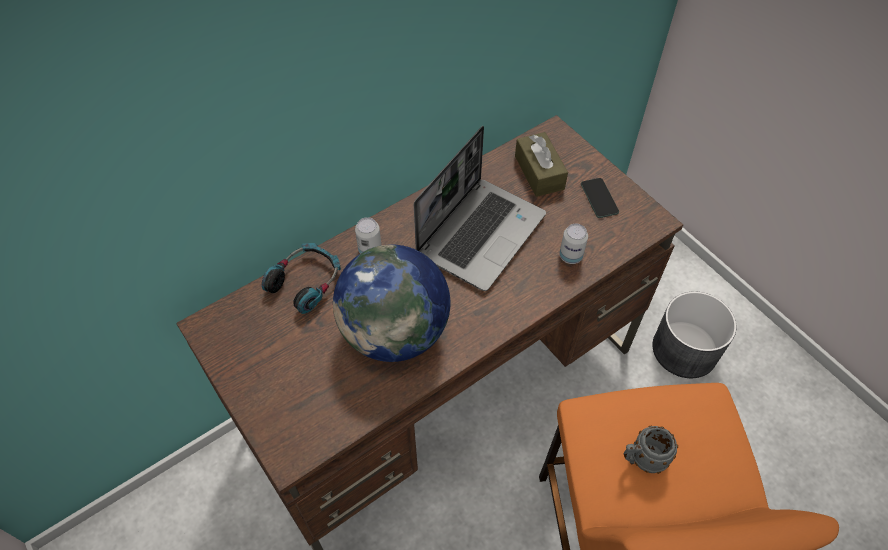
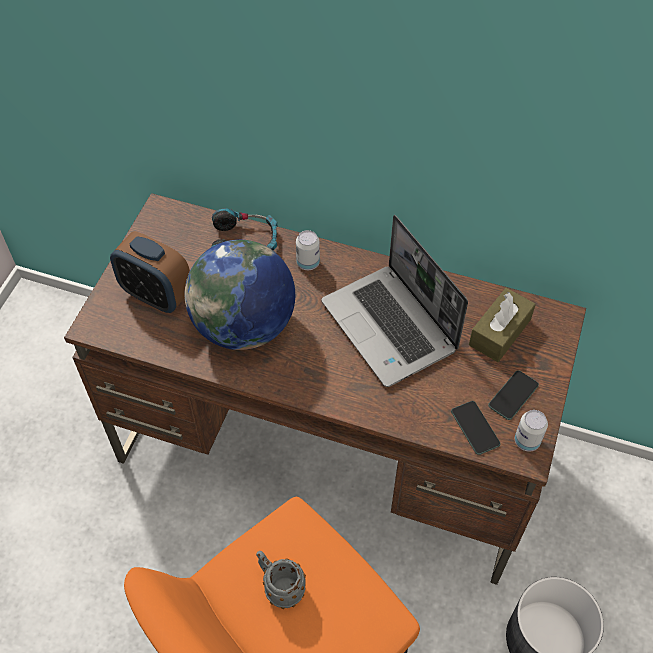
camera: 55 degrees right, 0 degrees up
laptop [414,126,546,291] -> laptop turned 60 degrees clockwise [322,215,468,387]
can [559,224,588,264] -> can moved to [515,410,548,451]
none -> alarm clock [110,231,190,313]
none -> phone [451,401,500,455]

